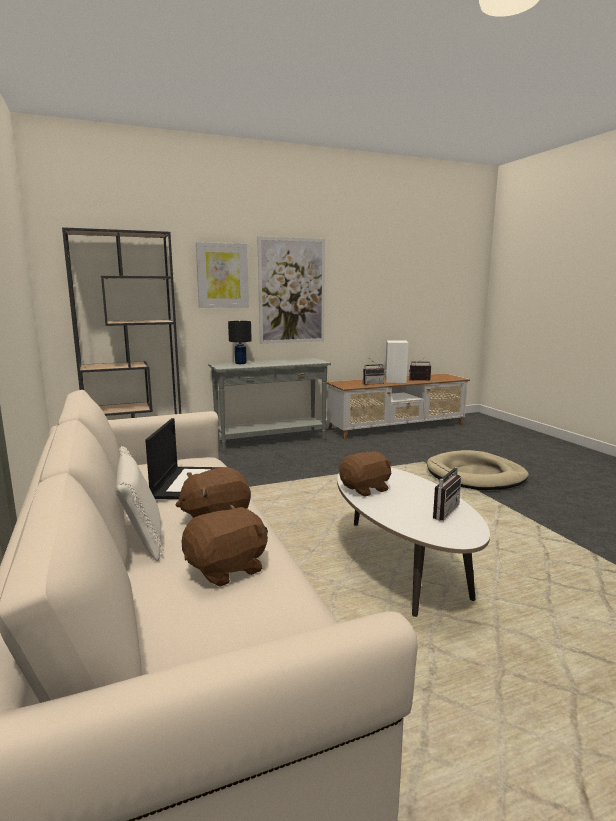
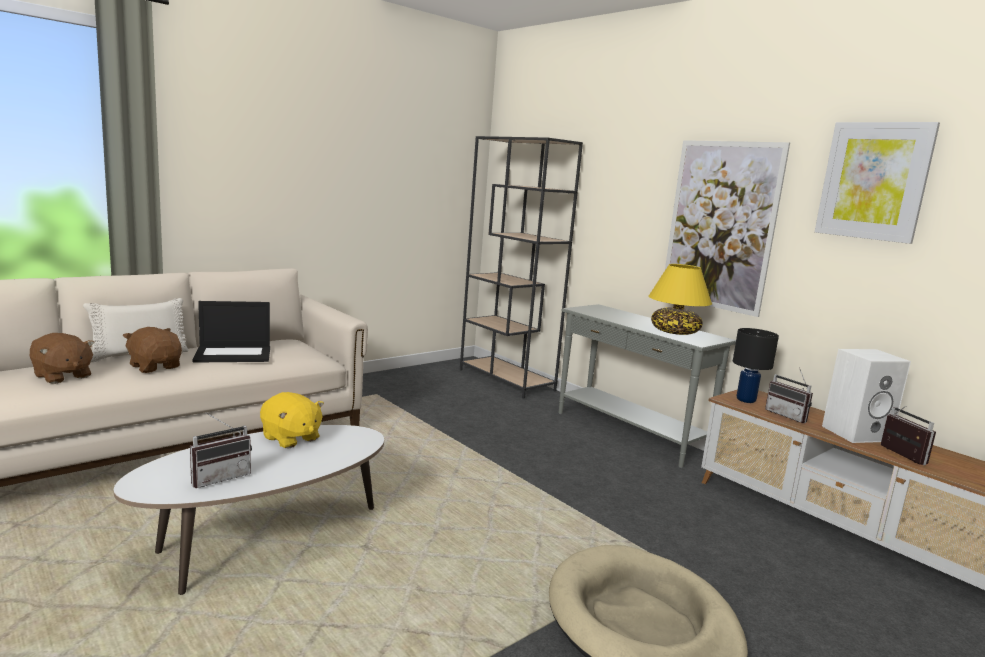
camera: 70 degrees right, 0 degrees up
picture [196,242,249,308] -> picture moved to [815,122,940,244]
black table lamp [228,321,252,364] -> black table lamp moved to [733,328,779,403]
brown plush toy [339,451,392,497] -> yellow plush toy [260,392,324,448]
radio [430,460,461,521] -> radio turned 60 degrees counterclockwise [190,413,252,488]
none -> yellow table lamp [648,264,712,335]

